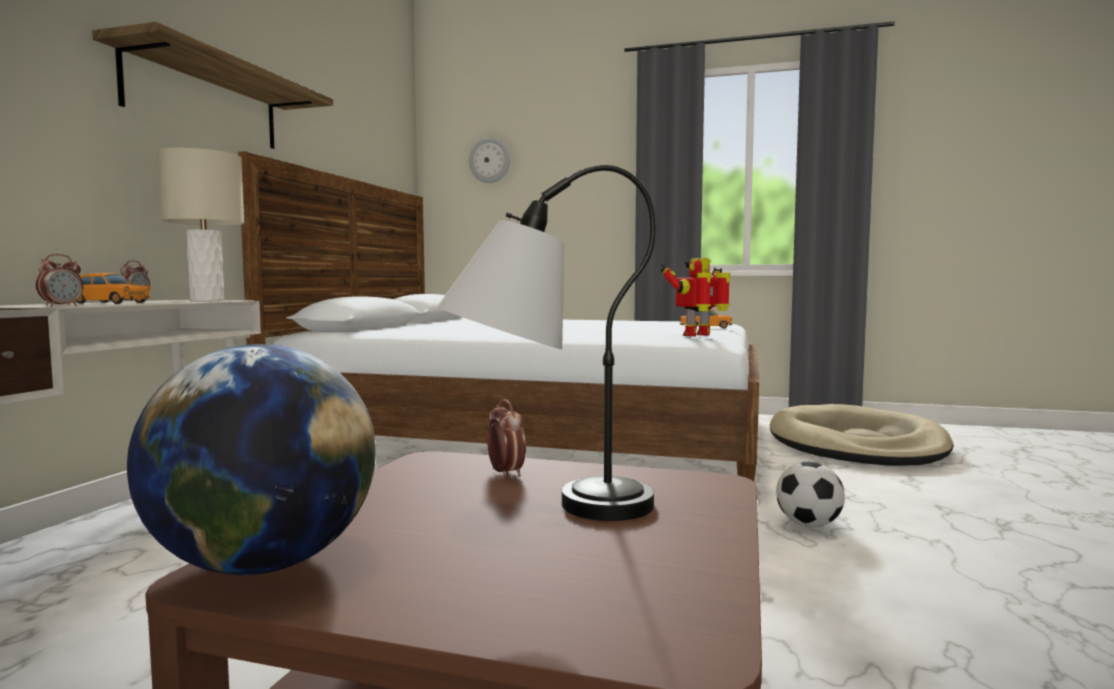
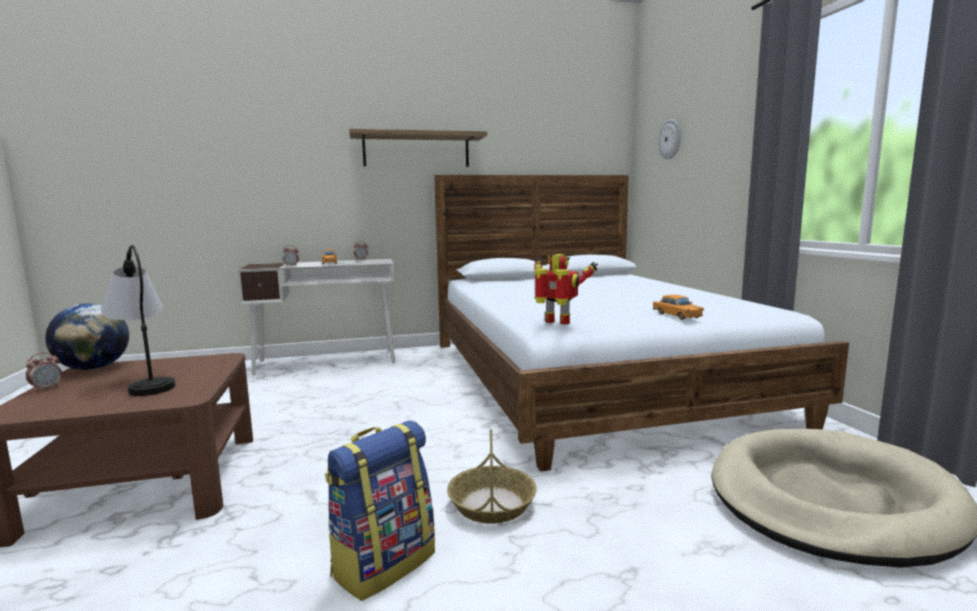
camera: 60 degrees right, 5 degrees up
beige table lamp [157,148,244,301] -> none
alarm clock [487,399,526,477] -> alarm clock moved to [25,353,62,392]
football [776,462,845,527] -> basket [447,429,537,524]
none -> backpack [325,421,435,601]

